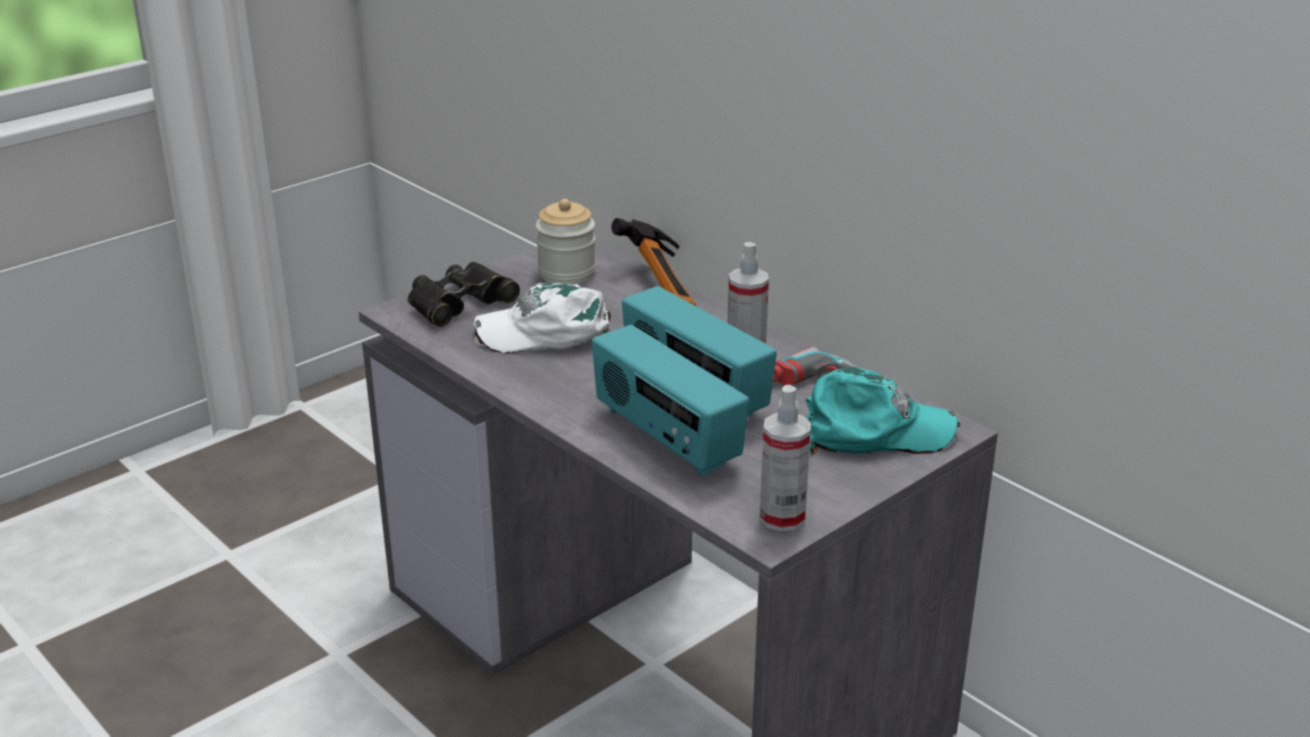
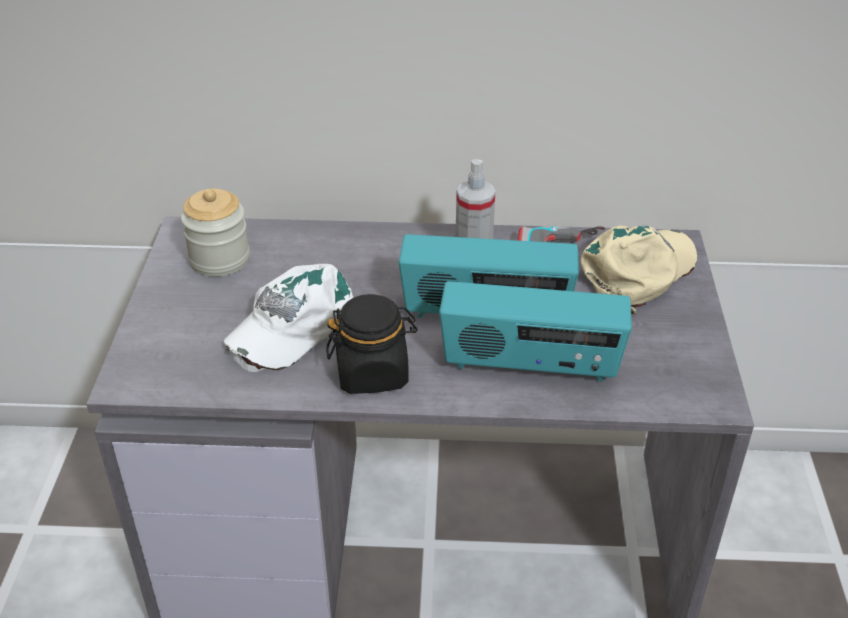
camera: 45 degrees left, 10 degrees up
black binoculars [408,262,520,327] -> none
hammer [611,218,697,306] -> none
spray bottle [759,385,811,532] -> none
turquoise cap [805,367,960,454] -> beige cap [581,225,697,315]
none -> black jar [326,294,418,394]

